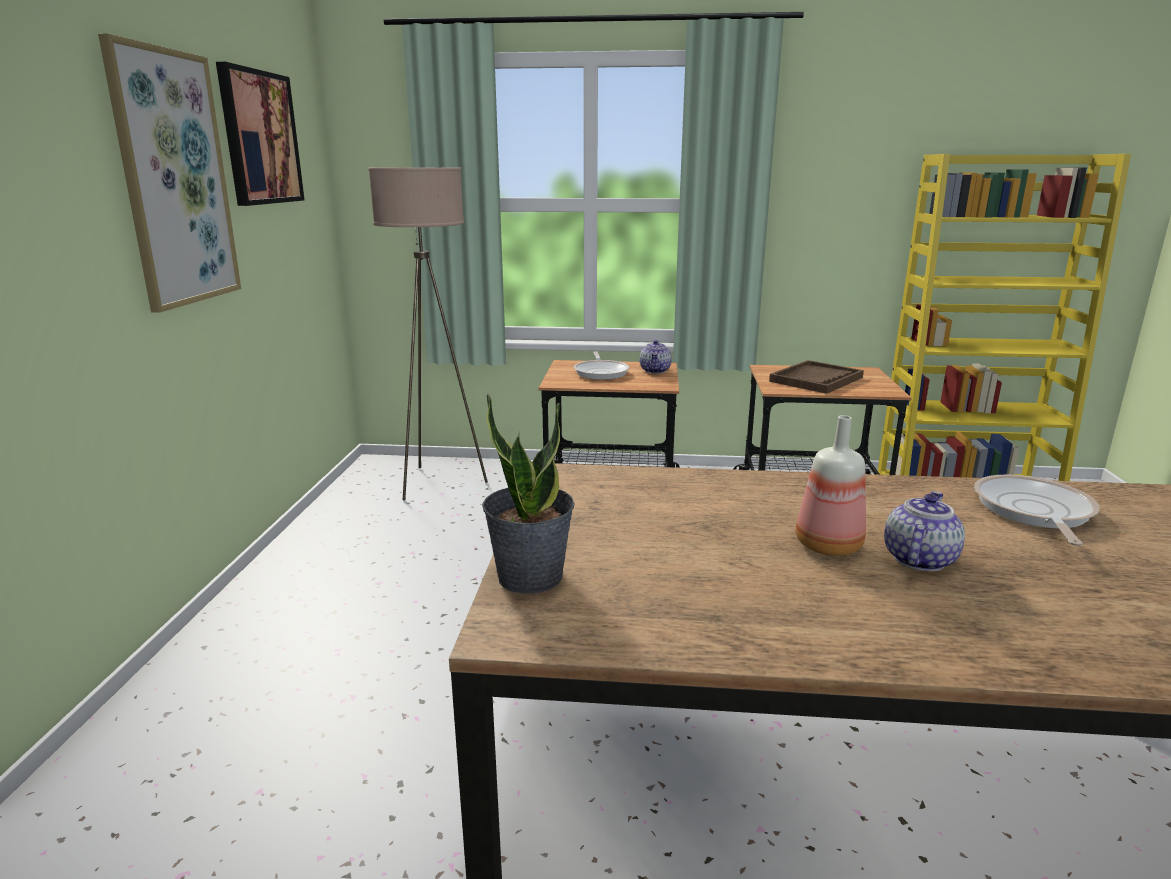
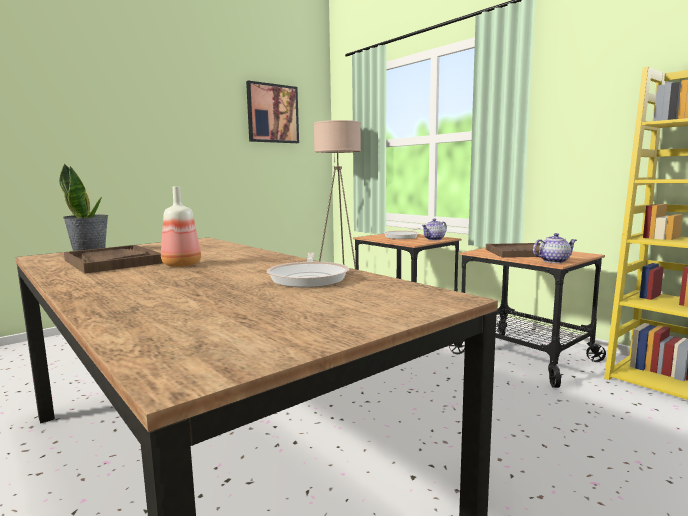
camera: 45 degrees right, 10 degrees down
picture [98,33,241,313] -> none
teapot [884,491,965,571] -> teapot moved to [533,233,577,263]
frying pan [974,475,1100,546] -> frying pan turned 120 degrees clockwise [267,253,349,287]
none -> brown tray [64,245,163,273]

